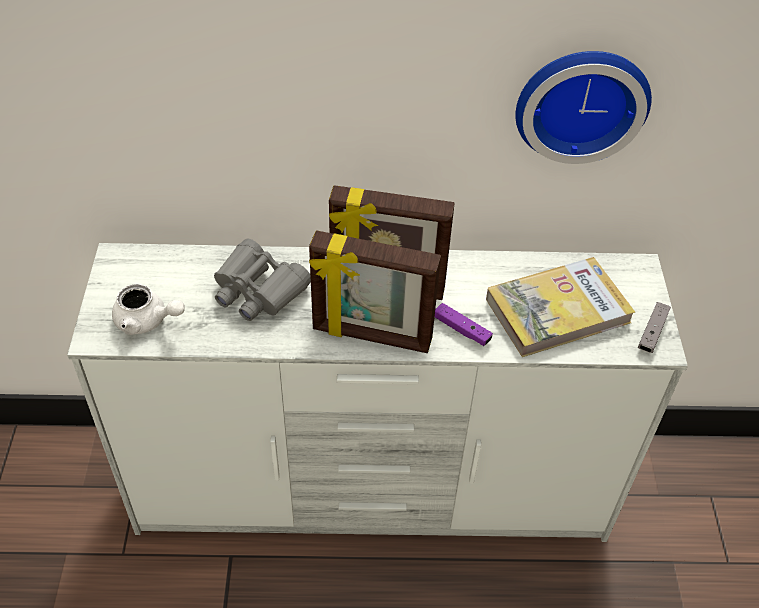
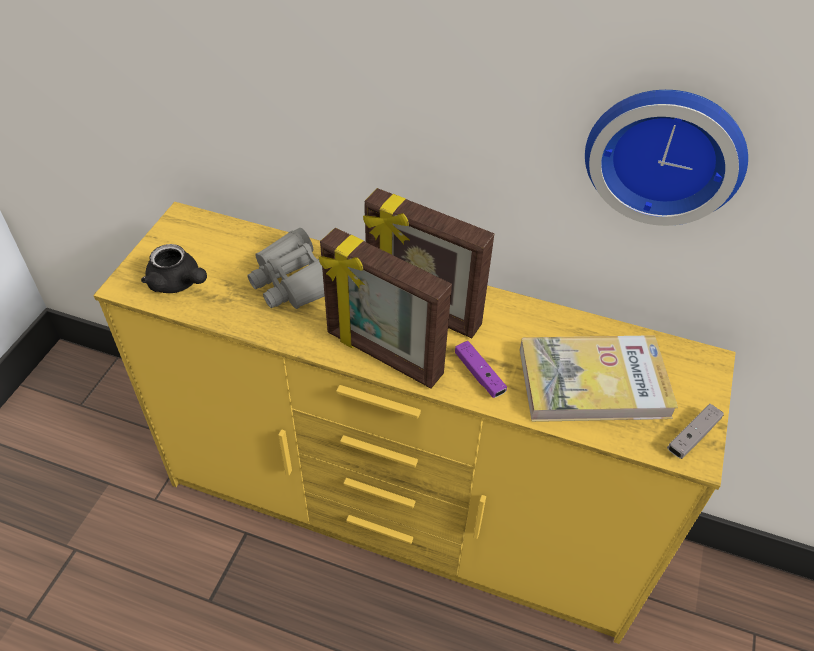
camera: 20 degrees right, 0 degrees up
white dresser [67,243,688,542] -> yellow dresser [93,202,736,644]
white teapot [112,284,185,335] -> black teapot [141,244,207,293]

